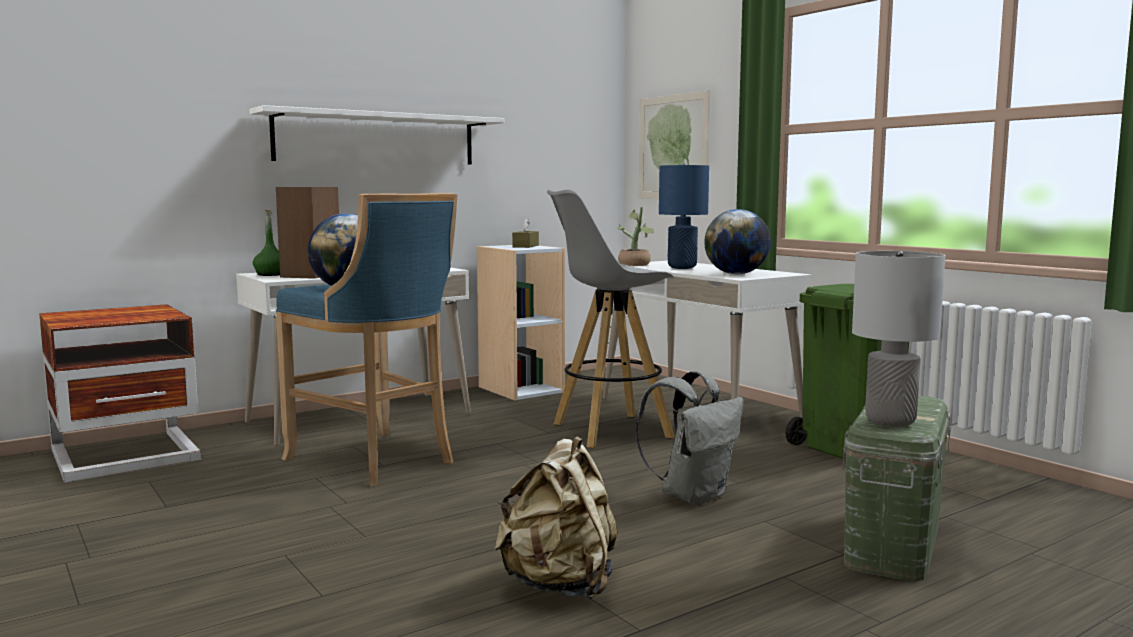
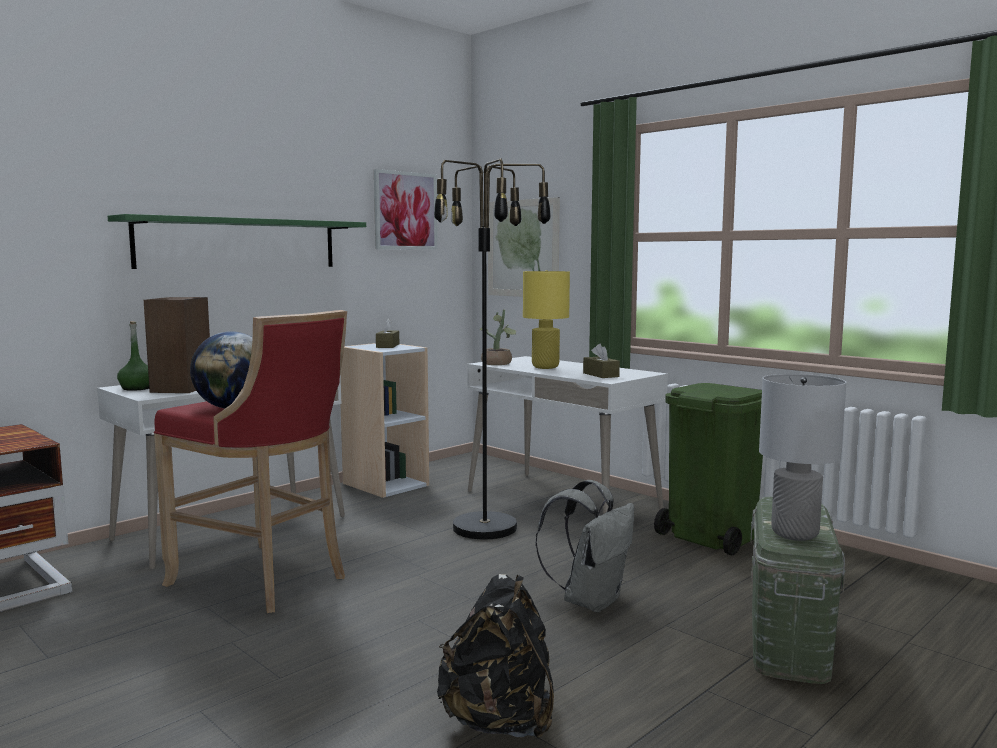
camera: 10 degrees left, 0 degrees up
white shelf [250,105,504,164] -> green shelf [108,214,366,269]
blue stool [276,193,458,486] -> red stool [154,310,347,613]
beige backpack [494,437,618,599] -> black backpack [437,574,554,739]
grey stool [547,189,675,448] -> floor lamp [434,158,551,540]
blue table lamp [659,164,709,269] -> yellow table lamp [523,270,570,369]
globe [704,209,771,274] -> brown tissue box [583,344,620,378]
none -> picture [374,169,437,250]

